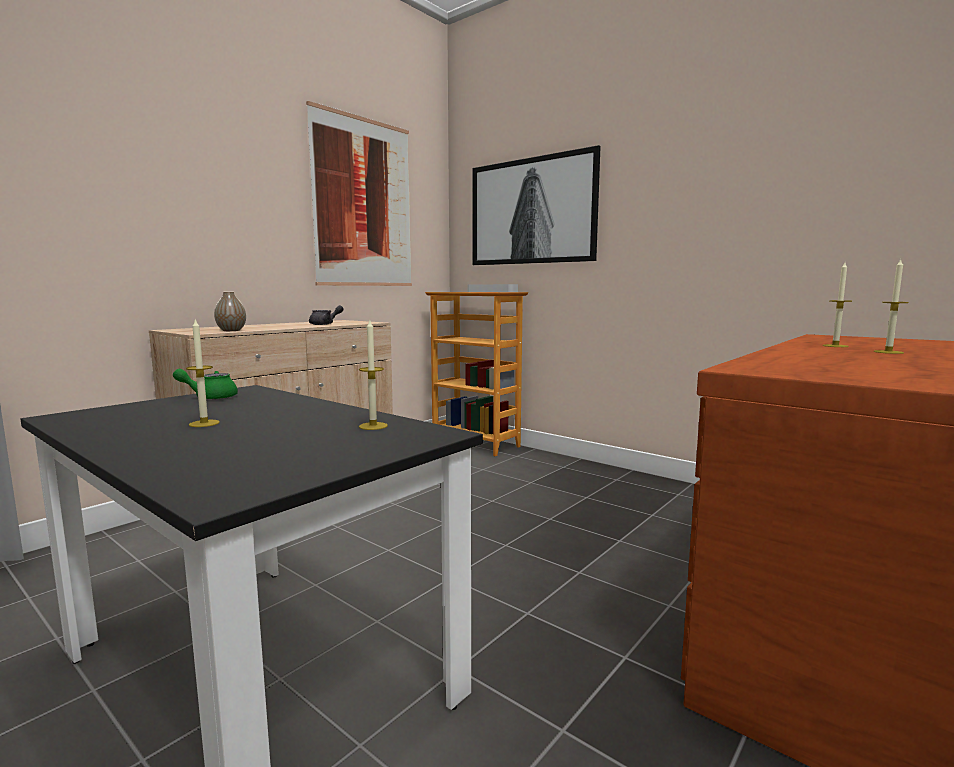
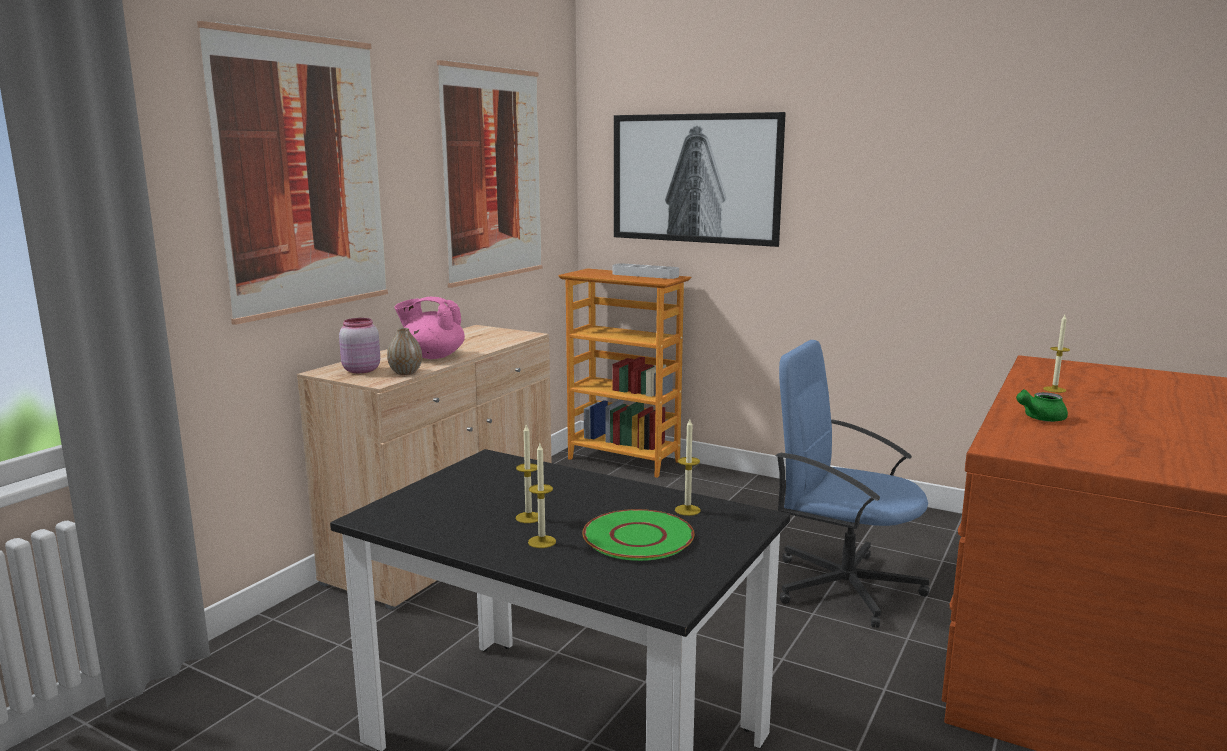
camera: 10 degrees left, 5 degrees up
green teapot [173,369,238,400] -> green teapot moved to [1016,389,1068,422]
grey teapot [309,305,344,325] -> none
candle [874,259,908,354] -> candle moved to [528,444,556,548]
none -> picture [197,21,388,325]
none -> pink jar [339,318,380,373]
none -> pink teapot [394,297,465,359]
none -> green plate [582,509,694,561]
none -> blue office chair [776,340,930,628]

